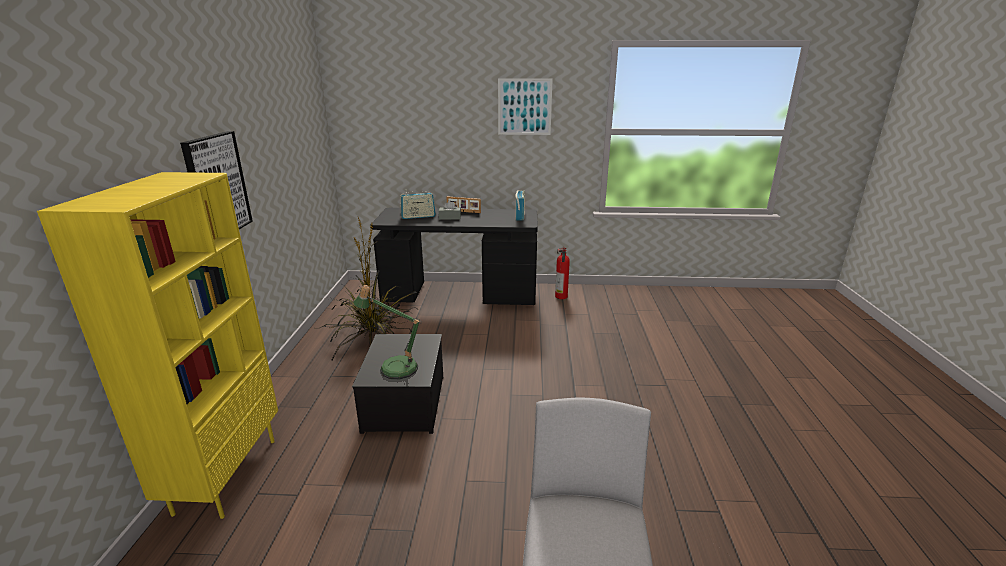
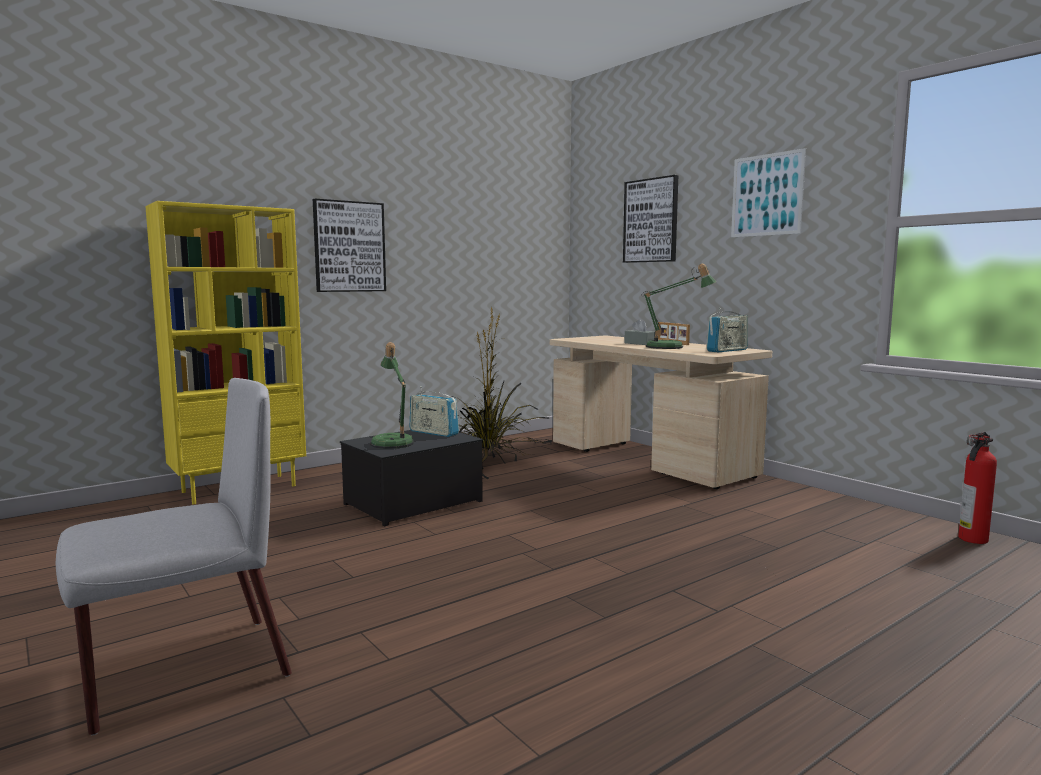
camera: 50 degrees right, 15 degrees down
black desk [371,208,538,305] -> beige desk [550,336,772,489]
radio [400,189,436,219] -> radio moved to [410,386,459,437]
fire extinguisher [555,246,570,299] -> fire extinguisher moved to [958,432,997,544]
none -> picture [623,175,678,263]
none -> table lamp [641,263,717,349]

